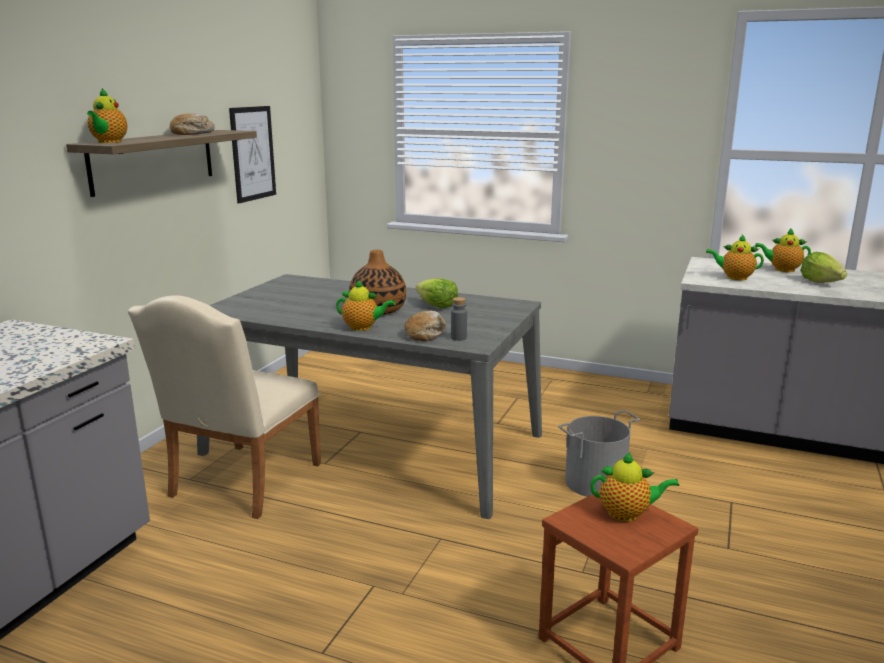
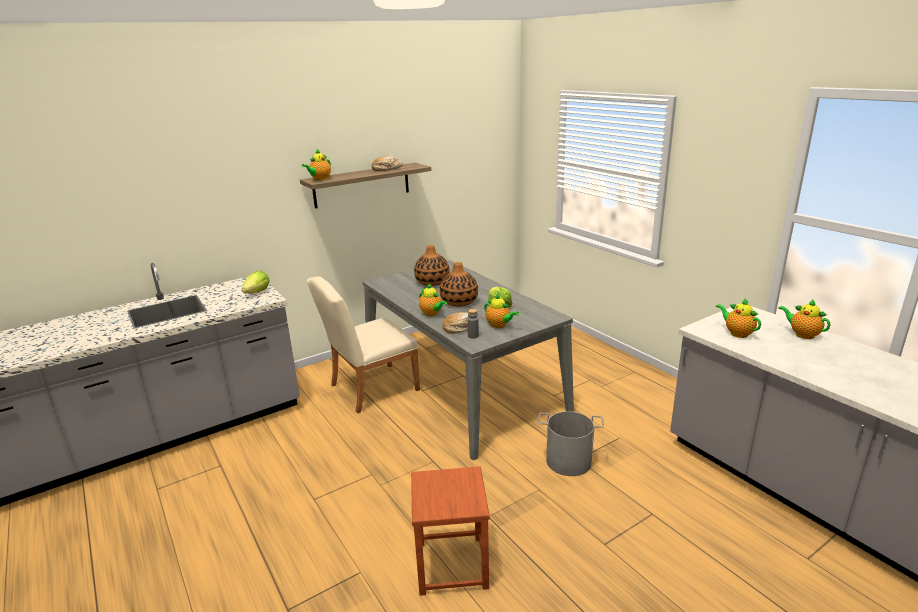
camera: 35 degrees right, 5 degrees up
picture [229,106,276,203] -> none
teapot [591,452,679,522] -> teapot moved to [484,294,519,328]
lettuce [800,252,847,283] -> lettuce moved to [242,271,270,294]
none -> vase [414,245,450,286]

